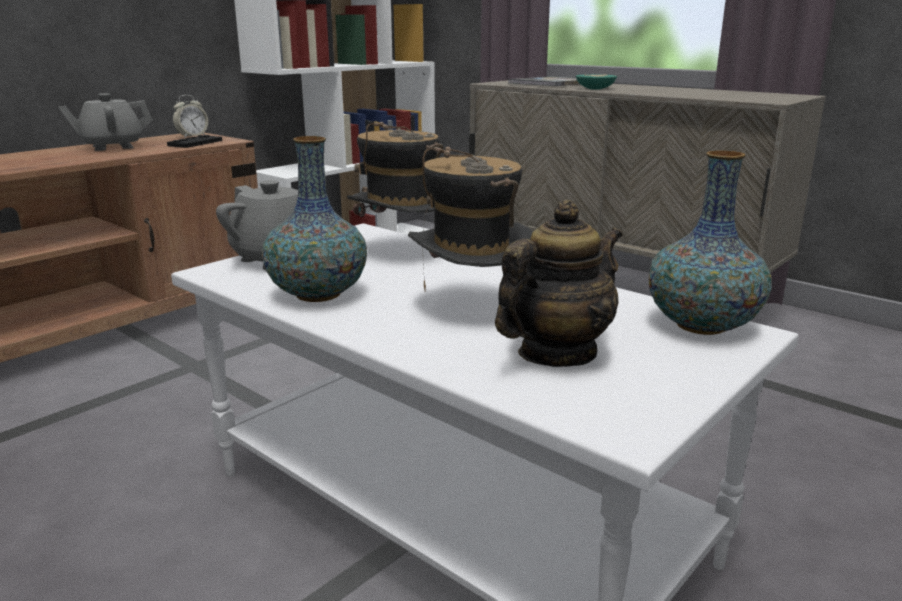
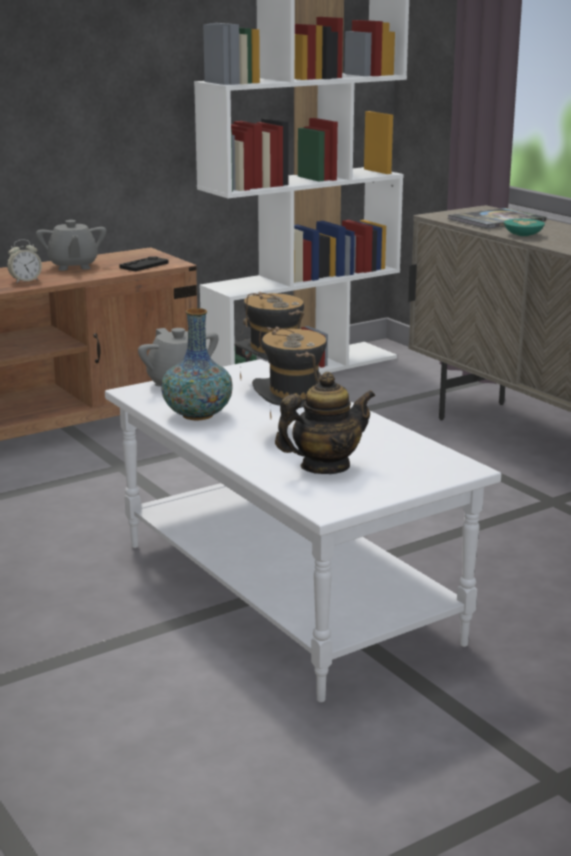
camera: 15 degrees right, 0 degrees up
grey teapot [58,93,152,151] -> grey teapot turned 90 degrees counterclockwise [36,220,106,271]
alarm clock [173,95,208,138] -> alarm clock moved to [7,239,42,283]
vase [649,150,772,335] -> none

